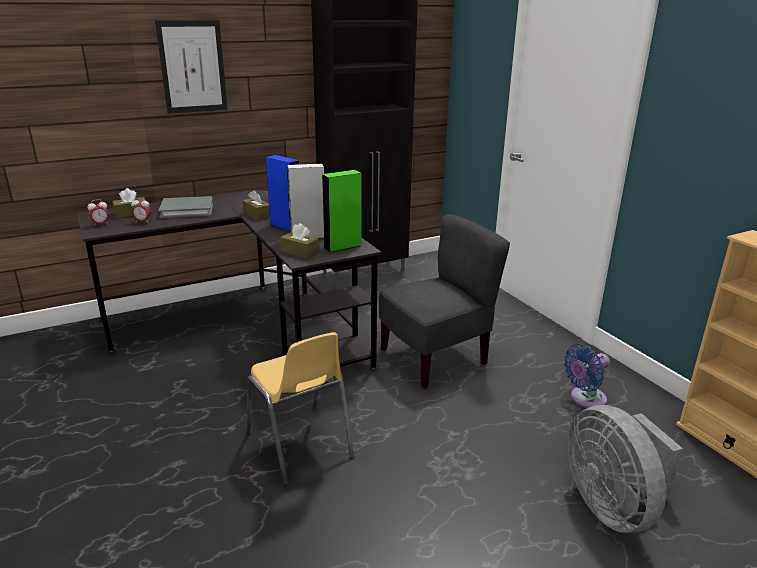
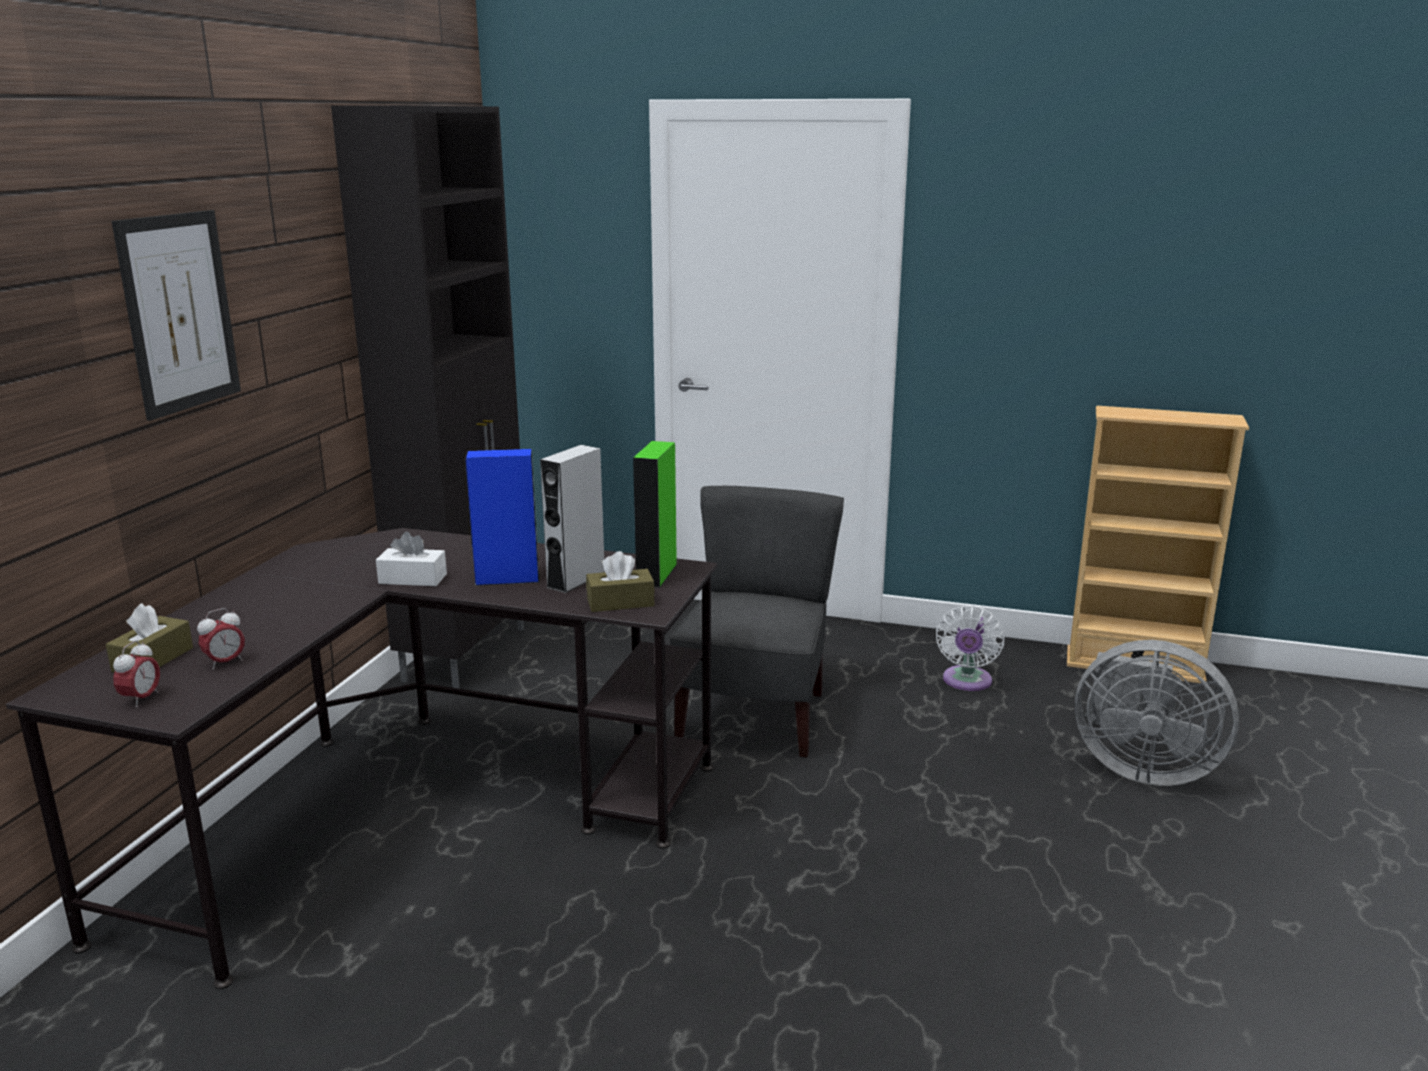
camera: 45 degrees left, 5 degrees down
grey book [158,196,213,218] -> none
brown tissue box [243,190,270,220] -> white tissue box [376,532,447,586]
yellow chair [247,332,354,486] -> none
blue fan [564,344,610,408] -> white fan [936,605,1004,691]

